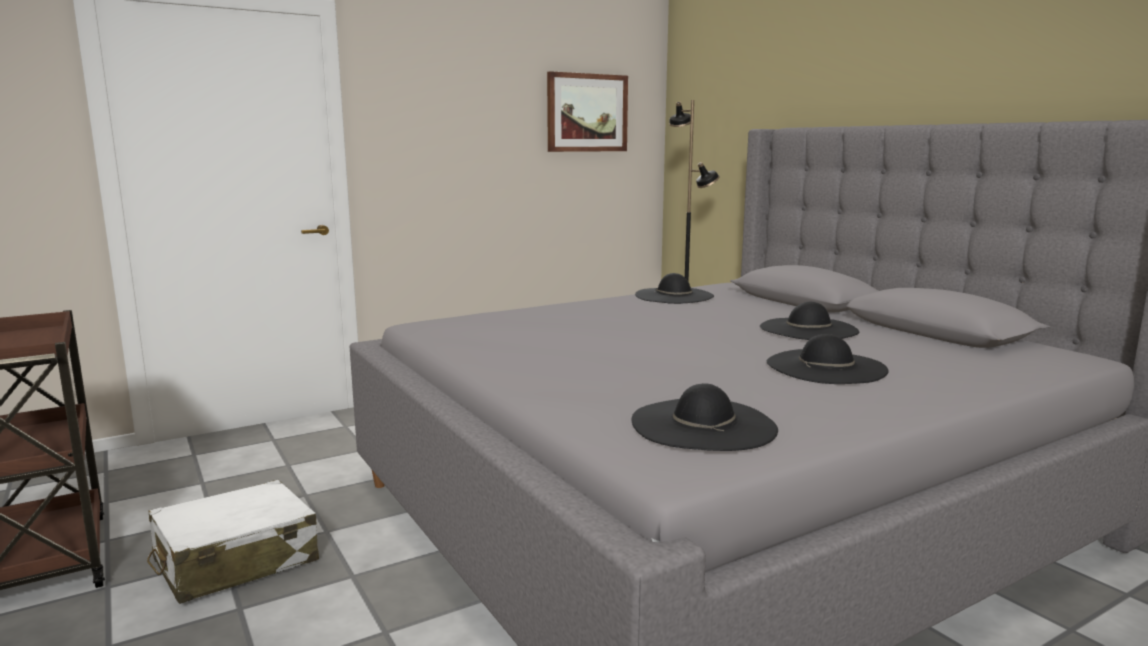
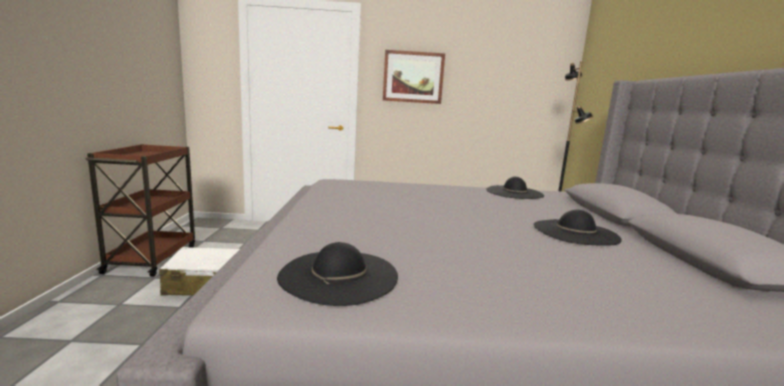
camera: 30 degrees right, 0 degrees up
picture [547,71,628,152] -> picture moved to [383,50,445,104]
black hat [767,334,888,384] -> none

